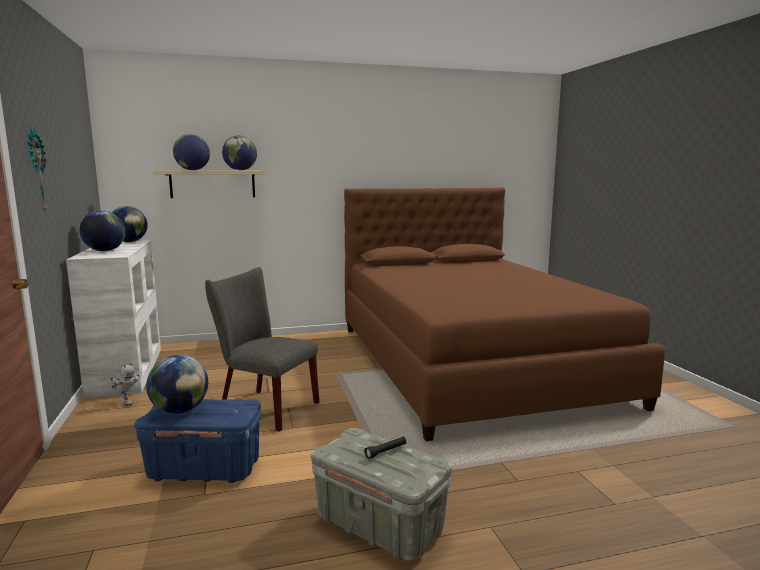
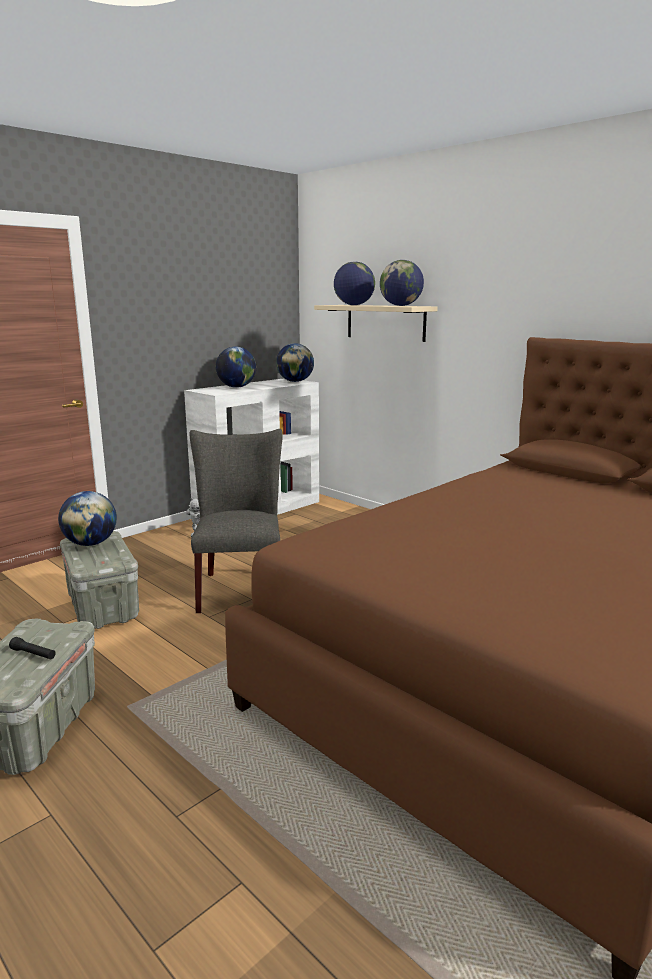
camera: 60 degrees right, 5 degrees up
wall clock [28,128,47,214] -> none
blue storage box [134,399,261,483] -> grey storage box [60,531,139,629]

